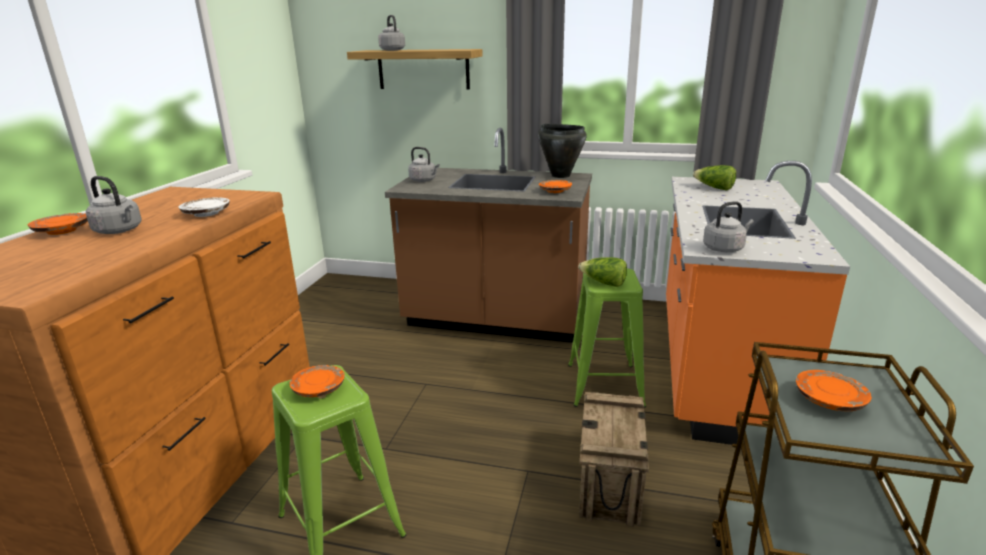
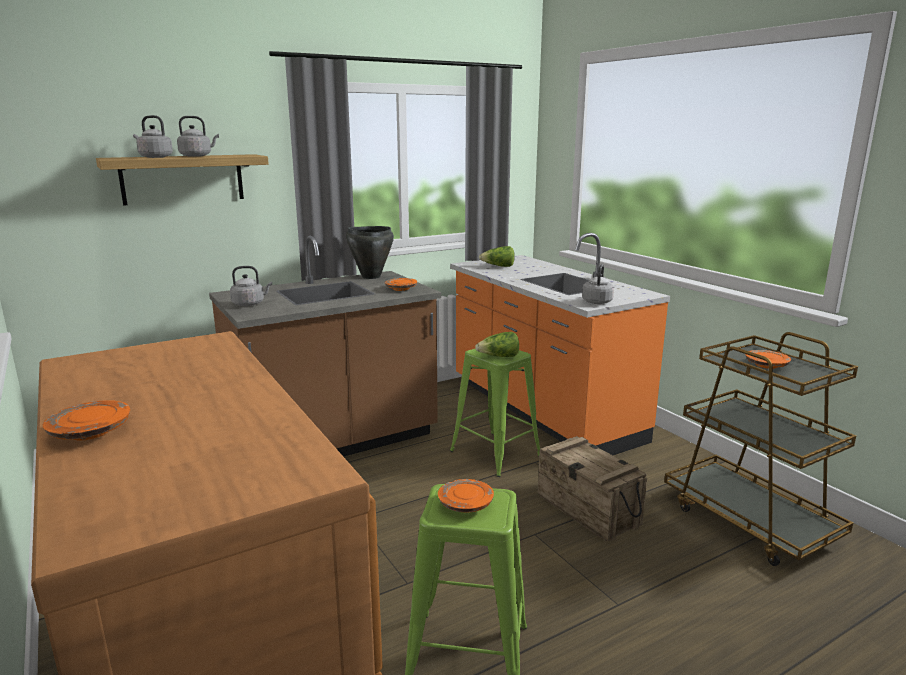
camera: 45 degrees left, 5 degrees down
grey kettle [86,176,142,234] -> grey kettle moved to [177,116,219,157]
white plate [178,197,230,217] -> none

